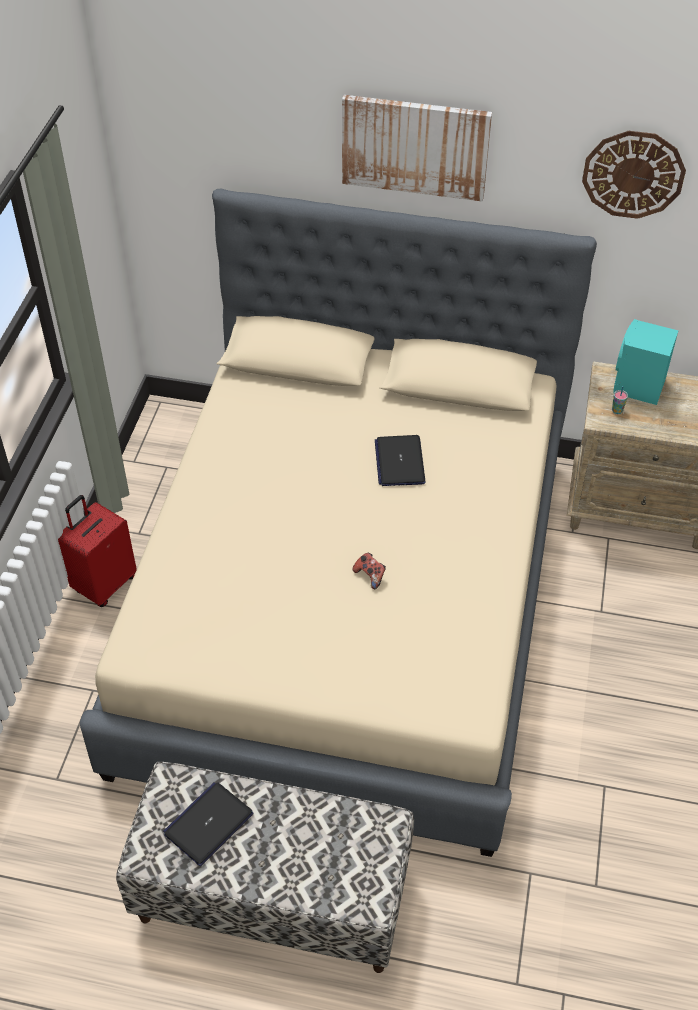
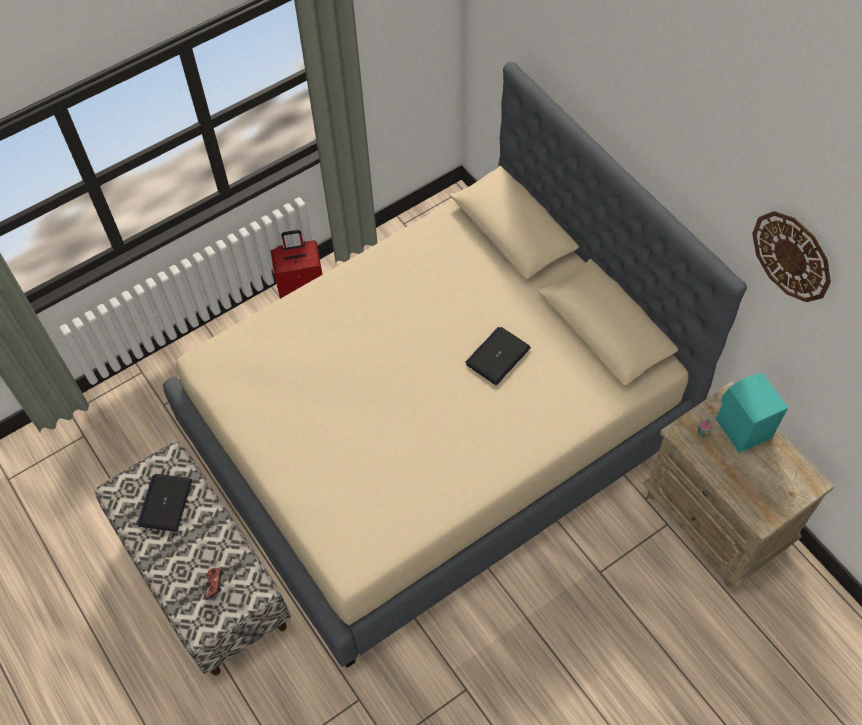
camera: 45 degrees right, 10 degrees up
laptop [163,782,254,866] -> laptop turned 75 degrees counterclockwise [137,474,192,532]
picture [342,95,492,202] -> none
game controller [353,553,386,589] -> game controller moved to [204,568,224,599]

